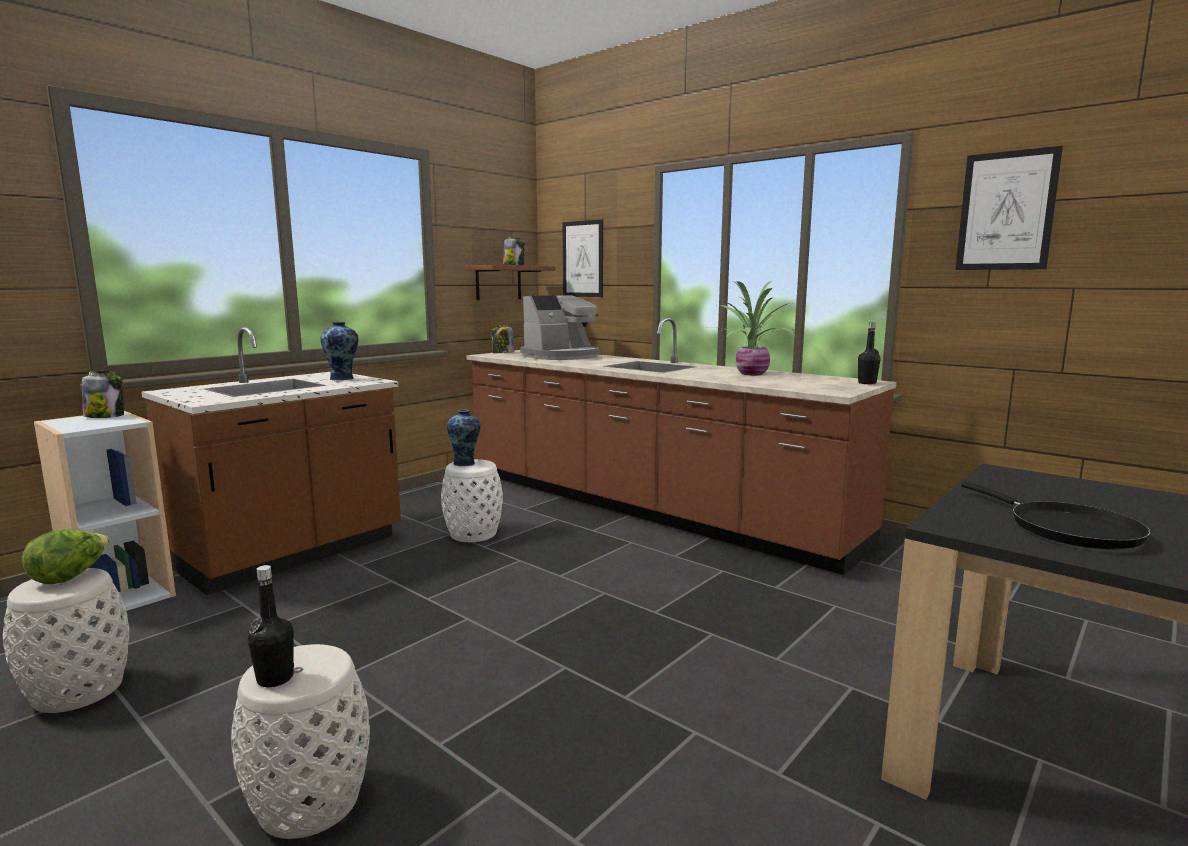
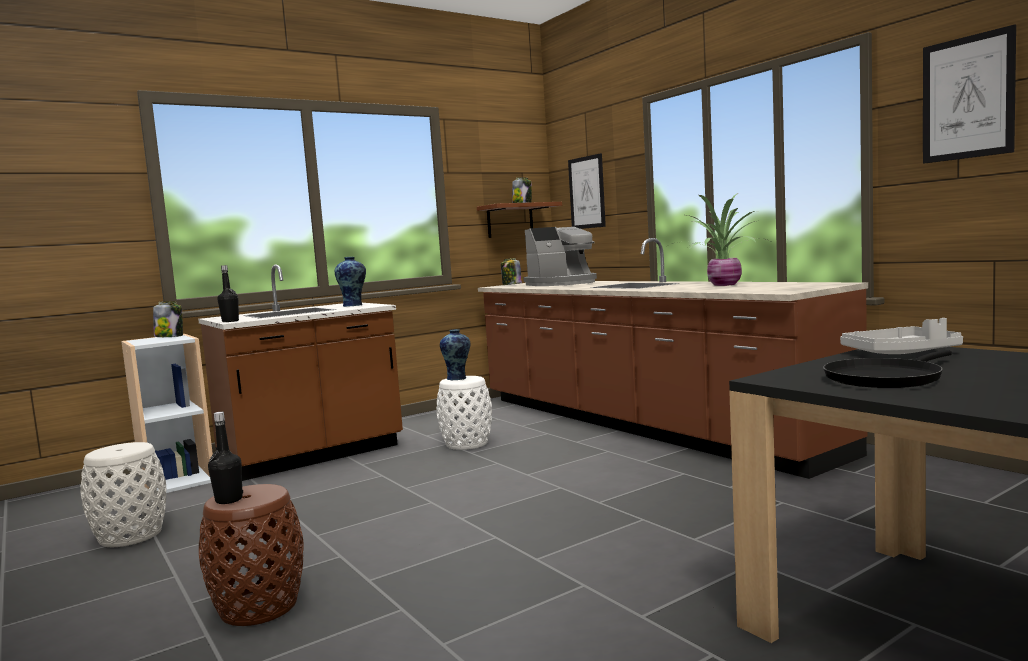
camera: 15 degrees right, 5 degrees down
lettuce [22,530,109,584] -> none
white stool [231,644,370,839] -> brown stool [199,484,304,626]
black bottle [858,323,881,384] -> black bottle moved to [217,265,239,322]
black frying pan [961,482,1151,549] -> black frying pan turned 60 degrees clockwise [823,350,952,388]
none -> grey tray [840,318,963,354]

